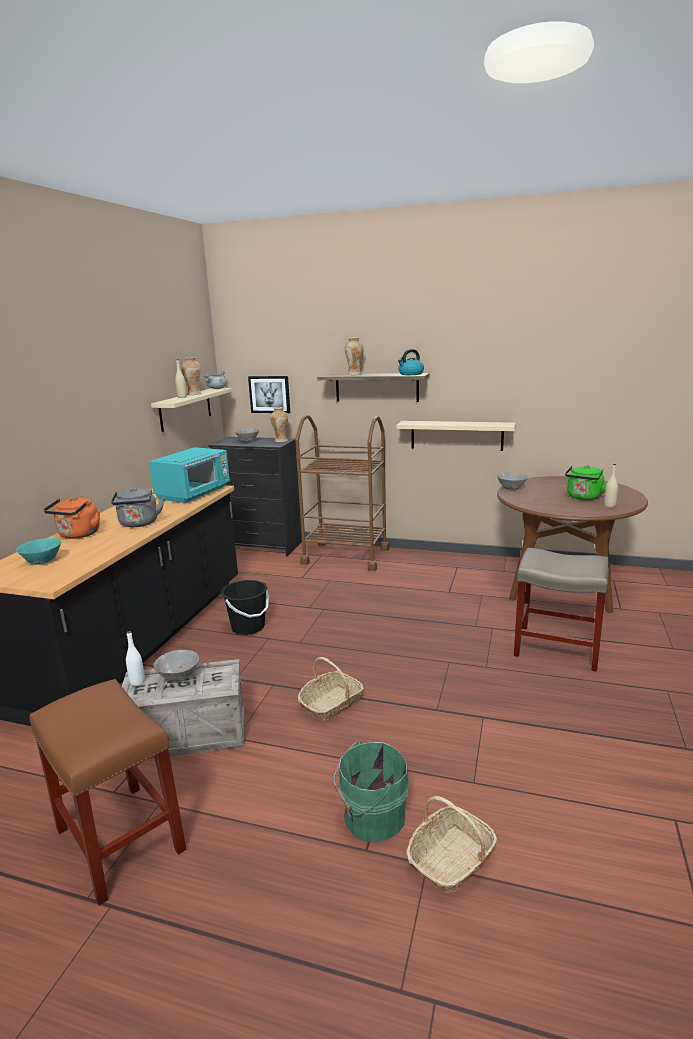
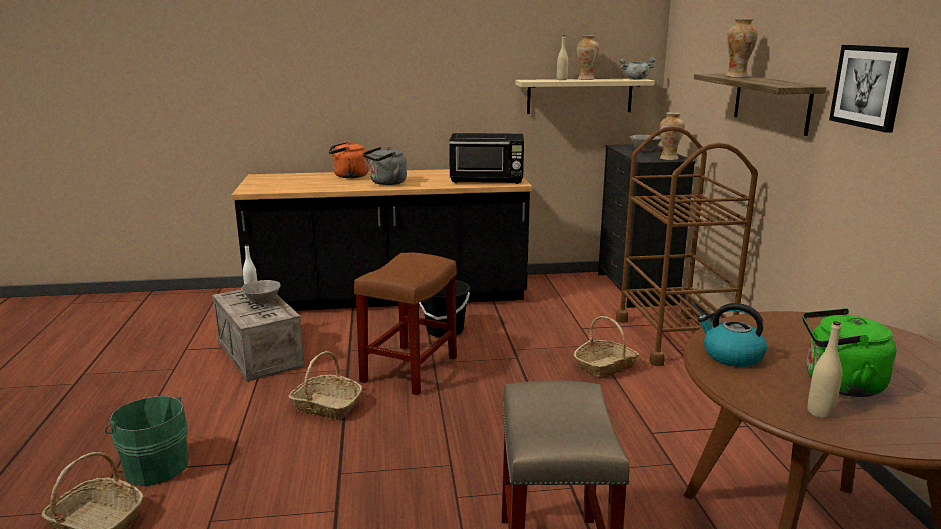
camera: 65 degrees right, 0 degrees up
turquoise bowl [16,538,61,565] -> none
brown stool [30,679,186,906] -> brown stool moved to [354,253,457,395]
turquoise microwave [149,447,230,504] -> black microwave [449,133,524,184]
picture [248,376,290,413] -> picture moved to [829,45,909,133]
beige shelf [396,421,516,451] -> none
kettle [398,349,424,375] -> kettle moved to [698,303,767,367]
grey bowl [497,473,528,490] -> none
none -> basket [574,316,640,379]

